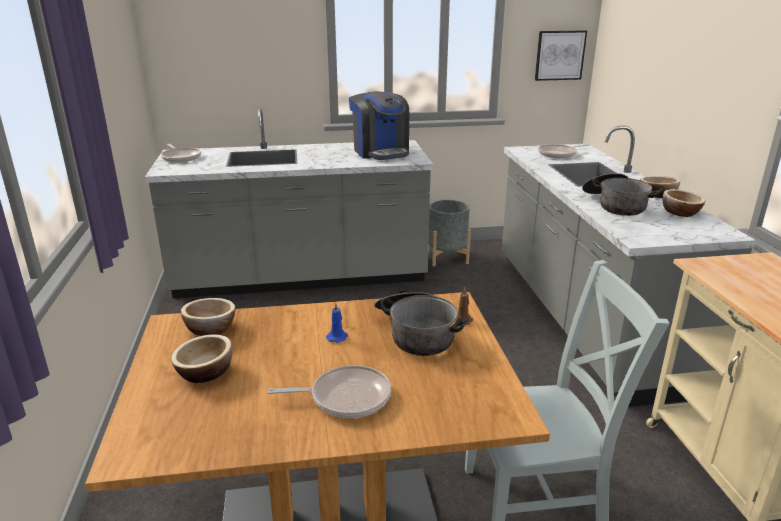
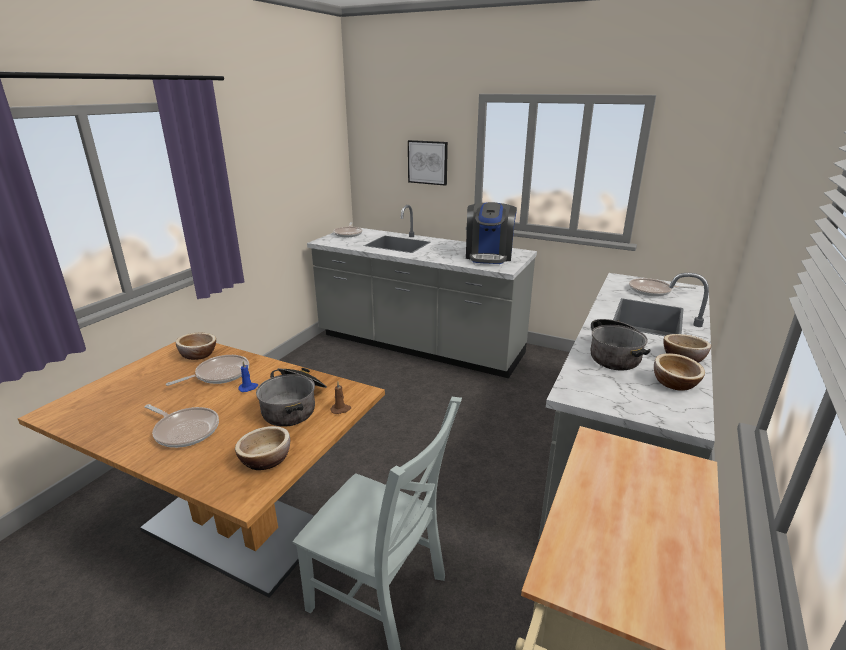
camera: 35 degrees right, 0 degrees up
bowl [171,334,232,383] -> bowl moved to [235,426,290,470]
grey planter [428,200,471,266] -> none
picture [535,30,587,81] -> picture moved to [408,140,448,186]
none -> frying pan [166,355,249,386]

